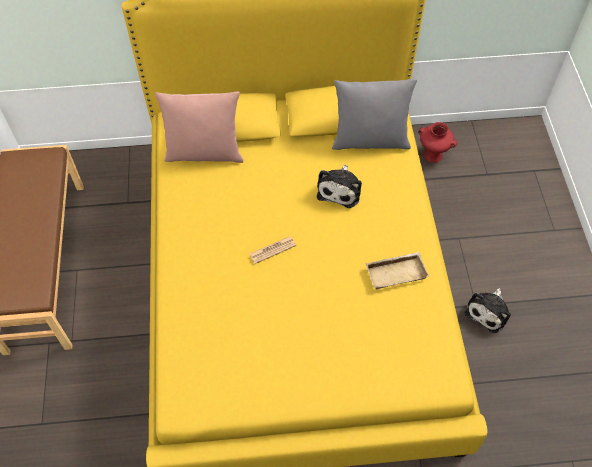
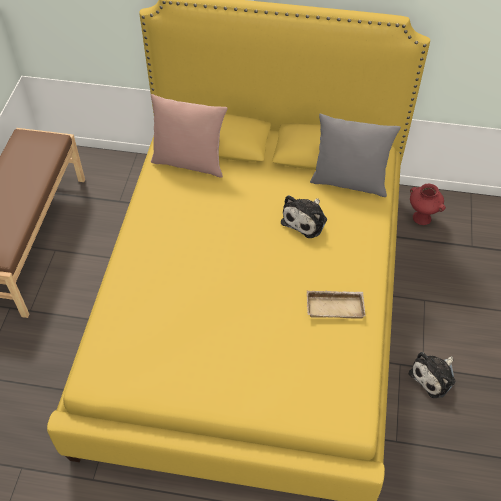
camera: 15 degrees right, 5 degrees down
newspaper [249,236,296,264] -> none

